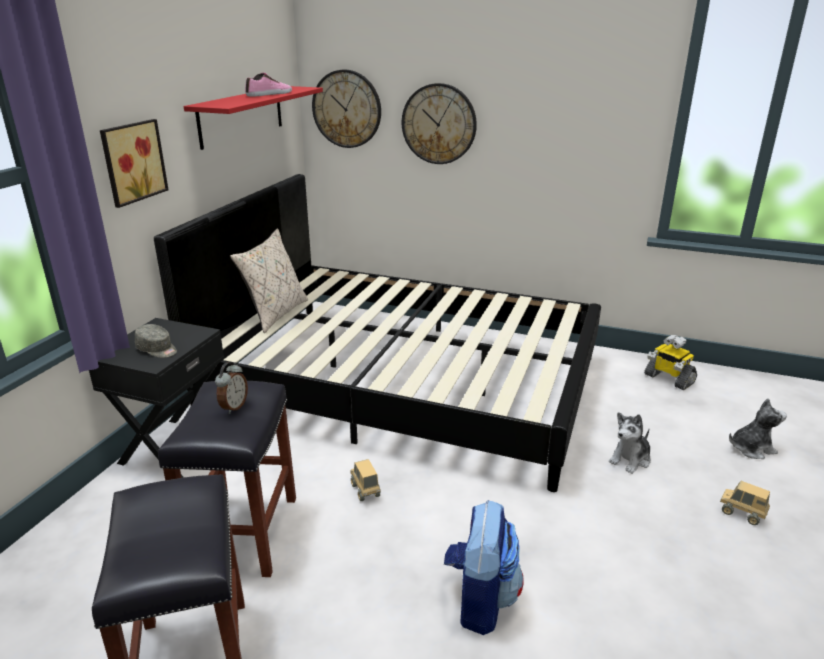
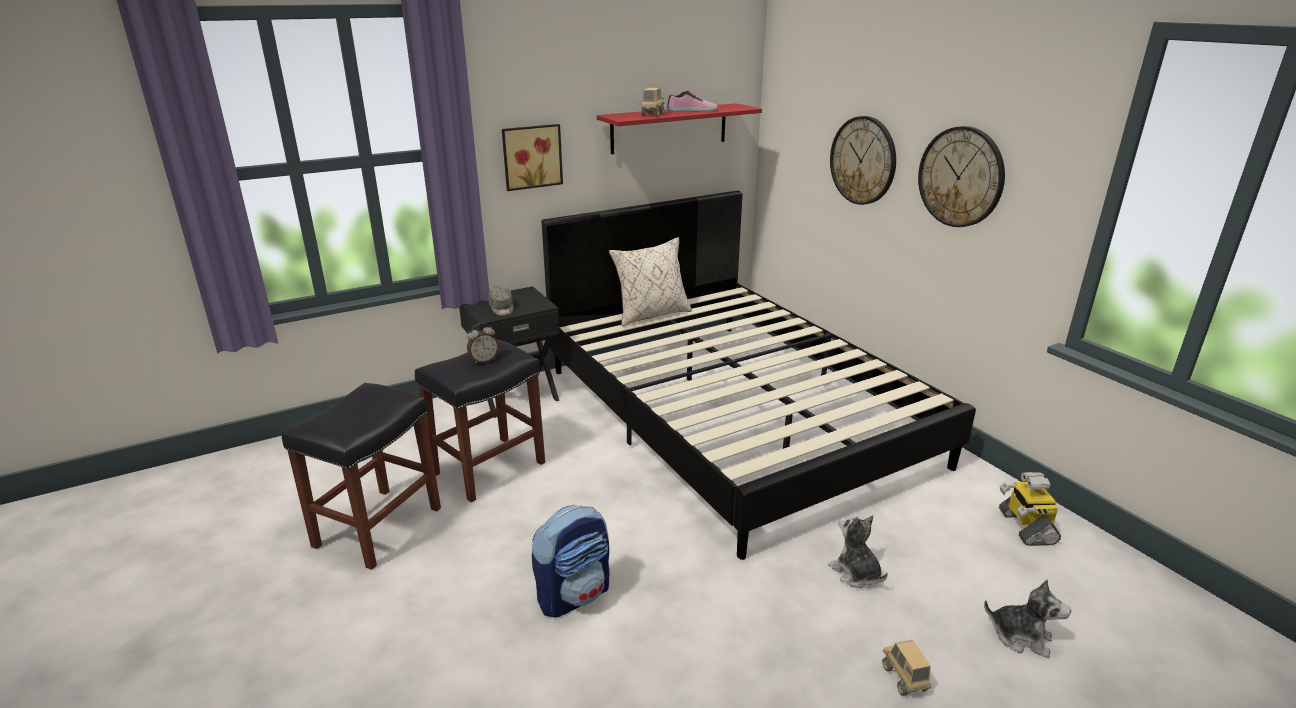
camera: 40 degrees right, 0 degrees up
wall clock [312,69,381,148] -> wall clock moved to [918,126,1005,227]
toy truck [350,459,381,501] -> toy truck moved to [641,87,664,116]
plush toy [609,412,651,474] -> plush toy turned 60 degrees clockwise [828,515,888,588]

